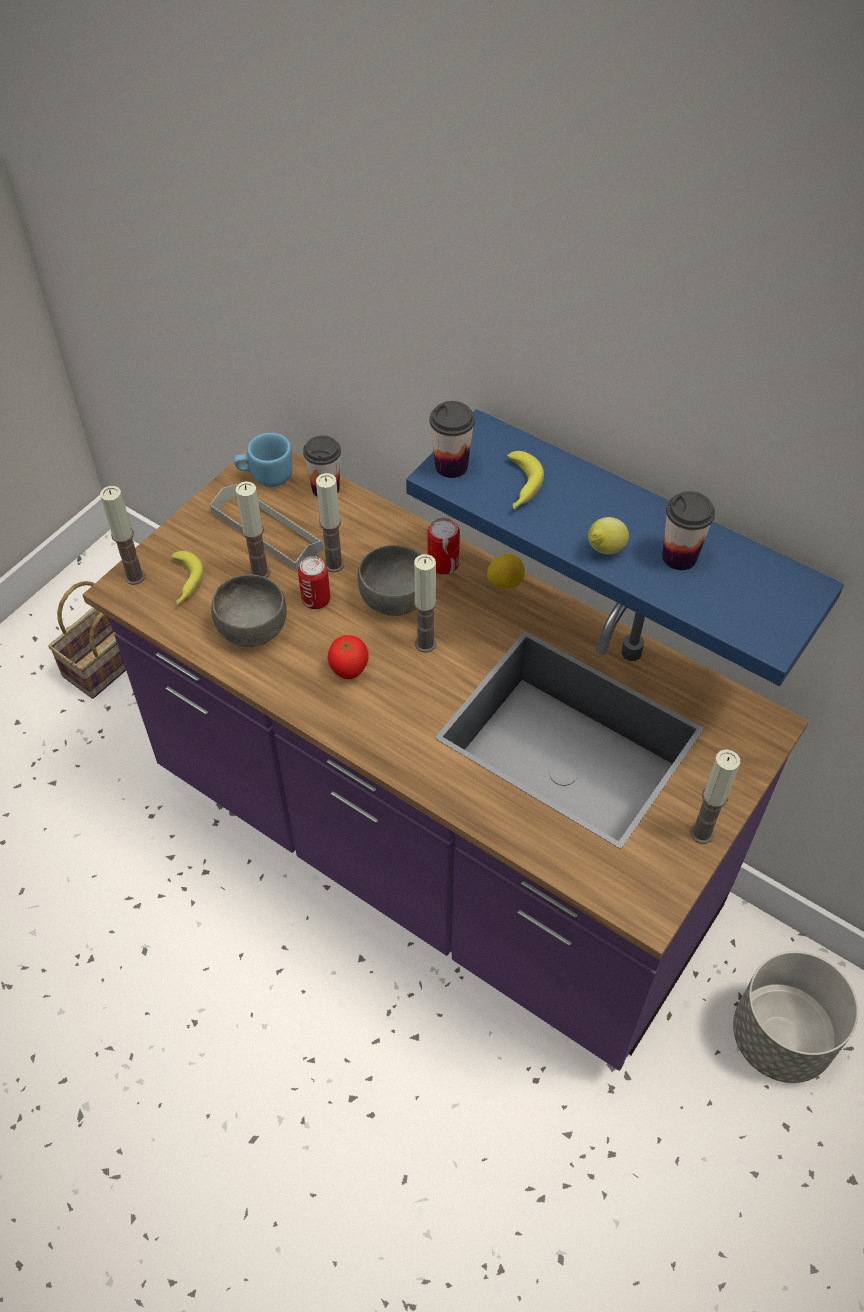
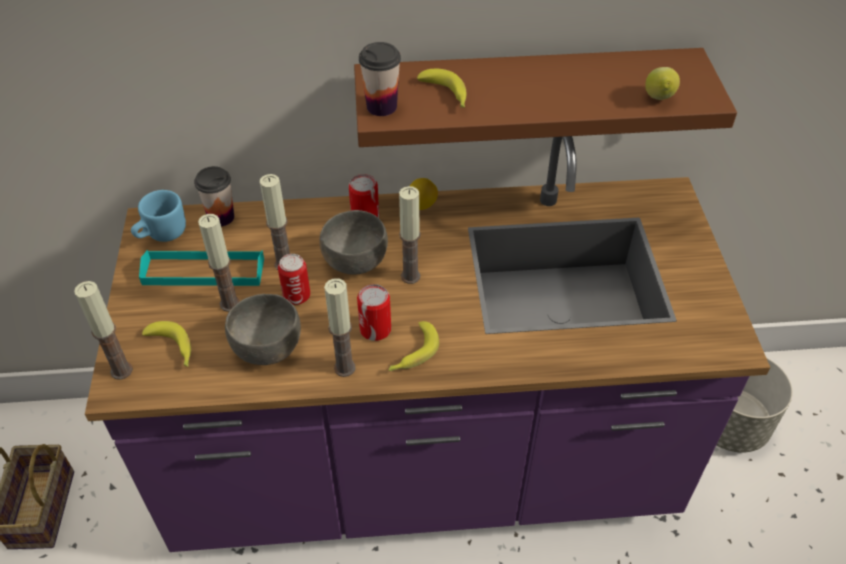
camera: 40 degrees left, 5 degrees down
grey tray [210,484,323,571] -> turquoise tray [139,250,264,286]
tomato [327,635,369,679] -> can [357,284,391,341]
blue shelf [406,409,844,686] -> brown shelf [354,48,737,147]
lemon [588,517,629,554] -> lemon moved to [645,67,680,100]
cup [662,491,715,570] -> none
candle [690,749,740,844] -> candle moved to [324,278,355,377]
none -> banana [388,321,439,371]

